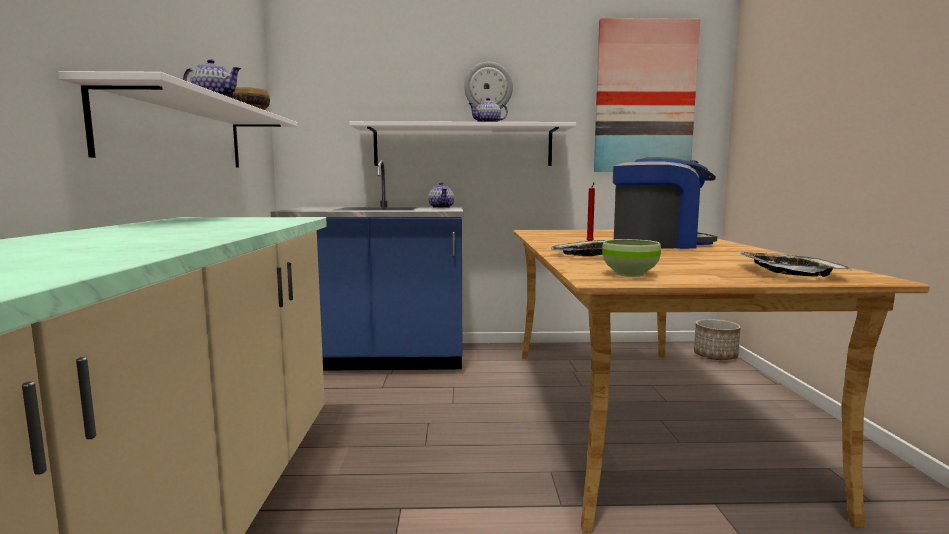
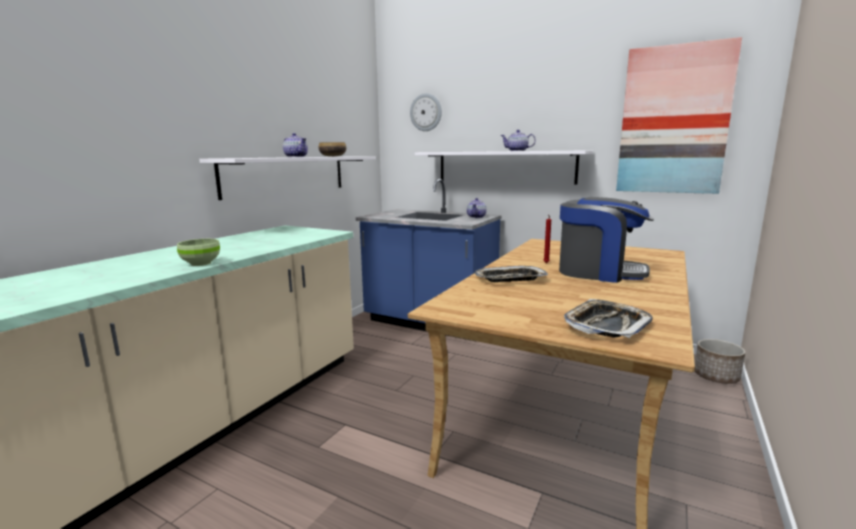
camera: 30 degrees right, 5 degrees up
wall clock [464,62,513,109] -> wall clock moved to [410,93,442,131]
green bowl [602,239,661,277] -> green bowl moved to [177,239,220,266]

